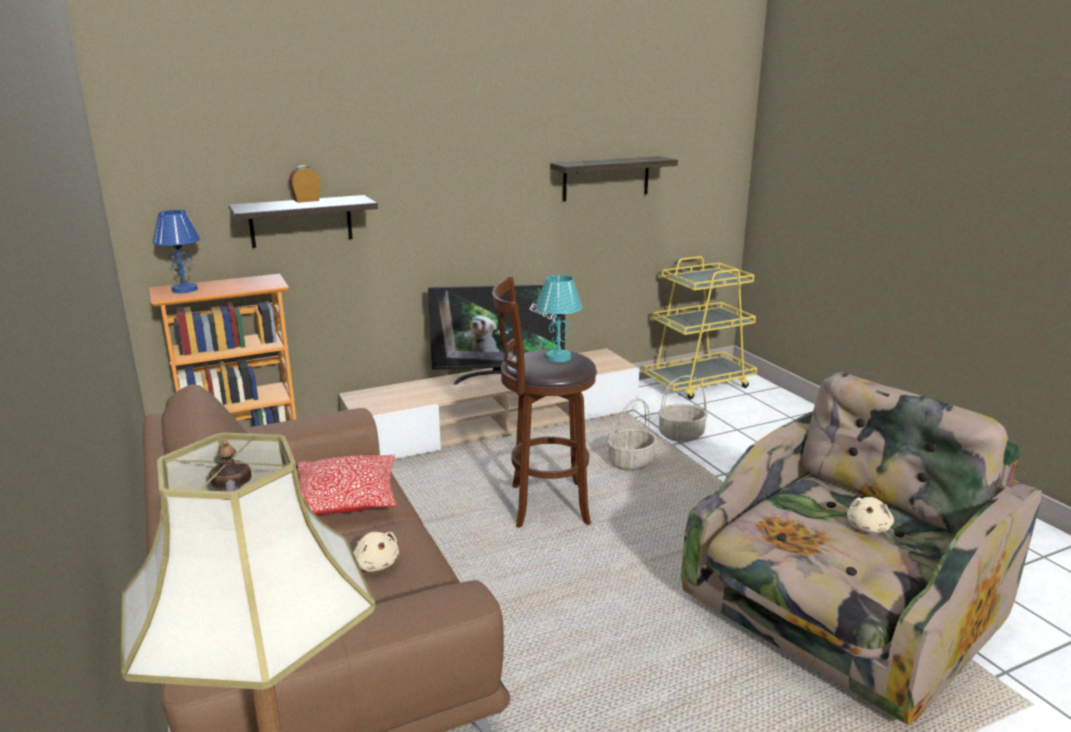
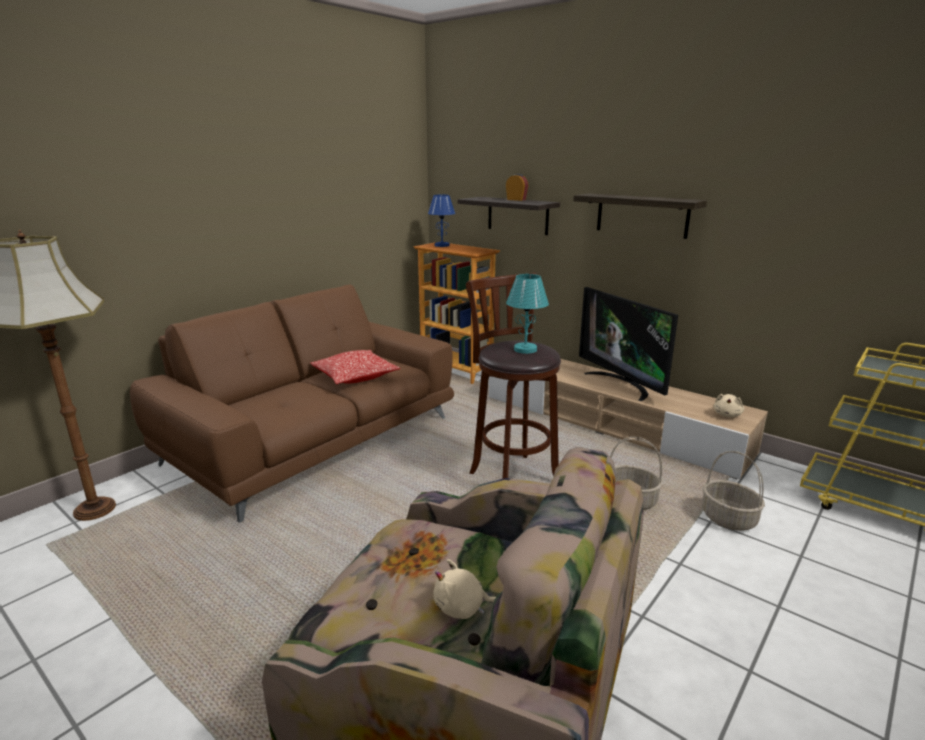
camera: 65 degrees right, 0 degrees up
beige plush toy [353,532,399,572] -> beige plush toy moved to [713,394,744,417]
shelf [551,156,678,201] -> shelf moved to [573,193,707,239]

